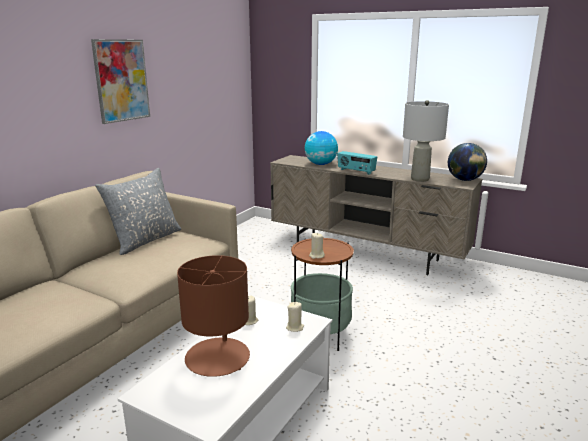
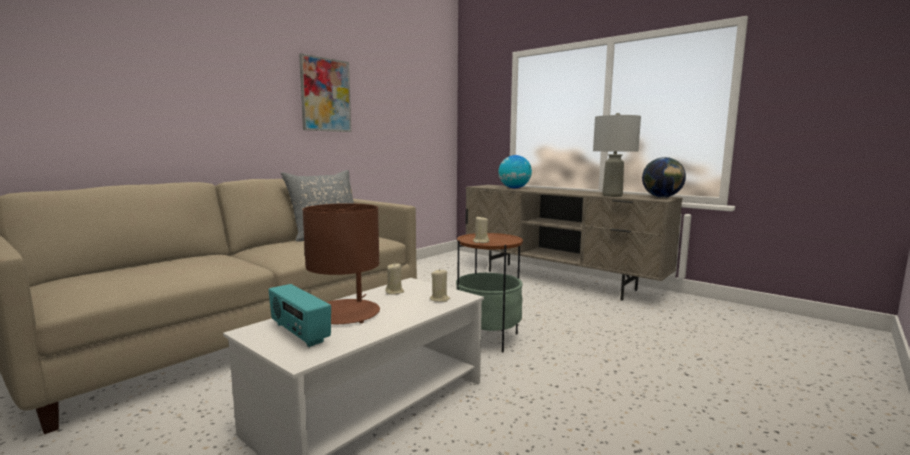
camera: 10 degrees right, 10 degrees down
radio [337,151,377,175] -> radio moved to [269,284,331,347]

